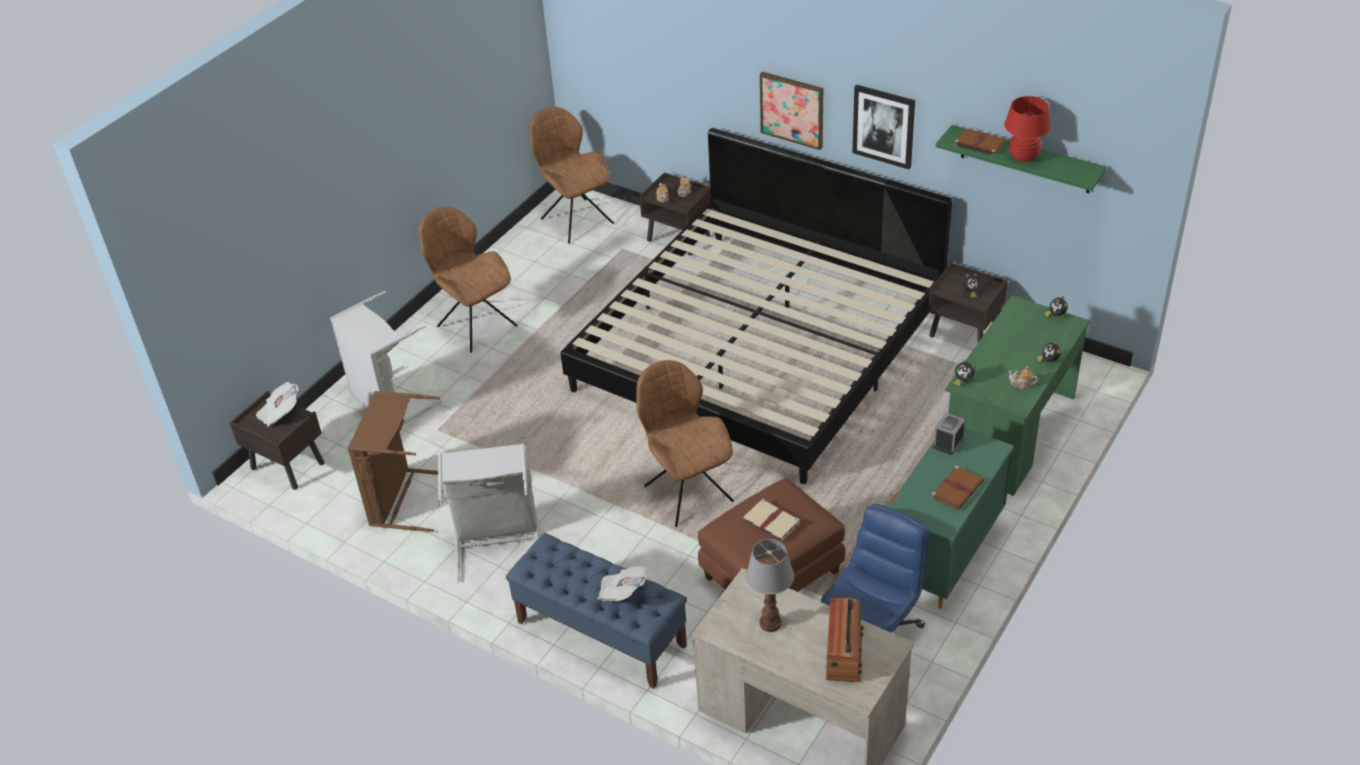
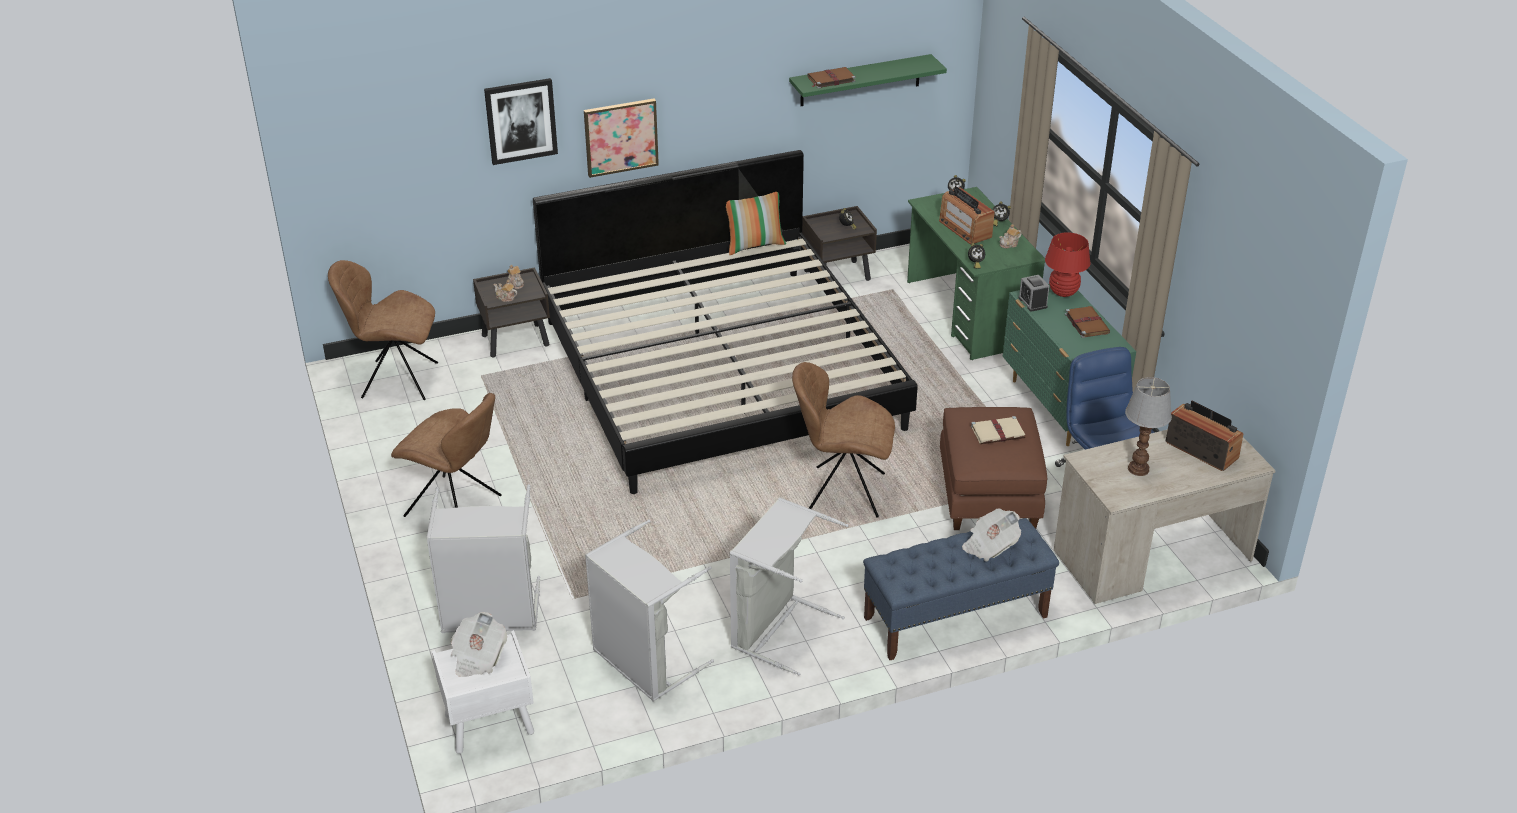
camera: 55 degrees left, 5 degrees down
brown nightstand [230,391,324,490] -> white nightstand [432,630,534,754]
brown laundry basket [348,391,440,532] -> grey laundry basket [585,519,714,702]
brown chair [418,207,518,353] -> brown chair turned 150 degrees counterclockwise [391,393,502,517]
picture [852,85,915,169] -> picture moved to [484,78,558,165]
red table lamp [1004,96,1051,162] -> red table lamp moved to [1045,233,1090,297]
none -> pillow [726,192,786,255]
none -> radio [939,186,995,245]

